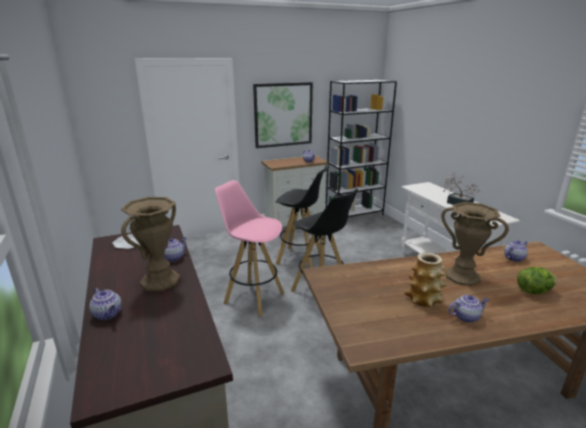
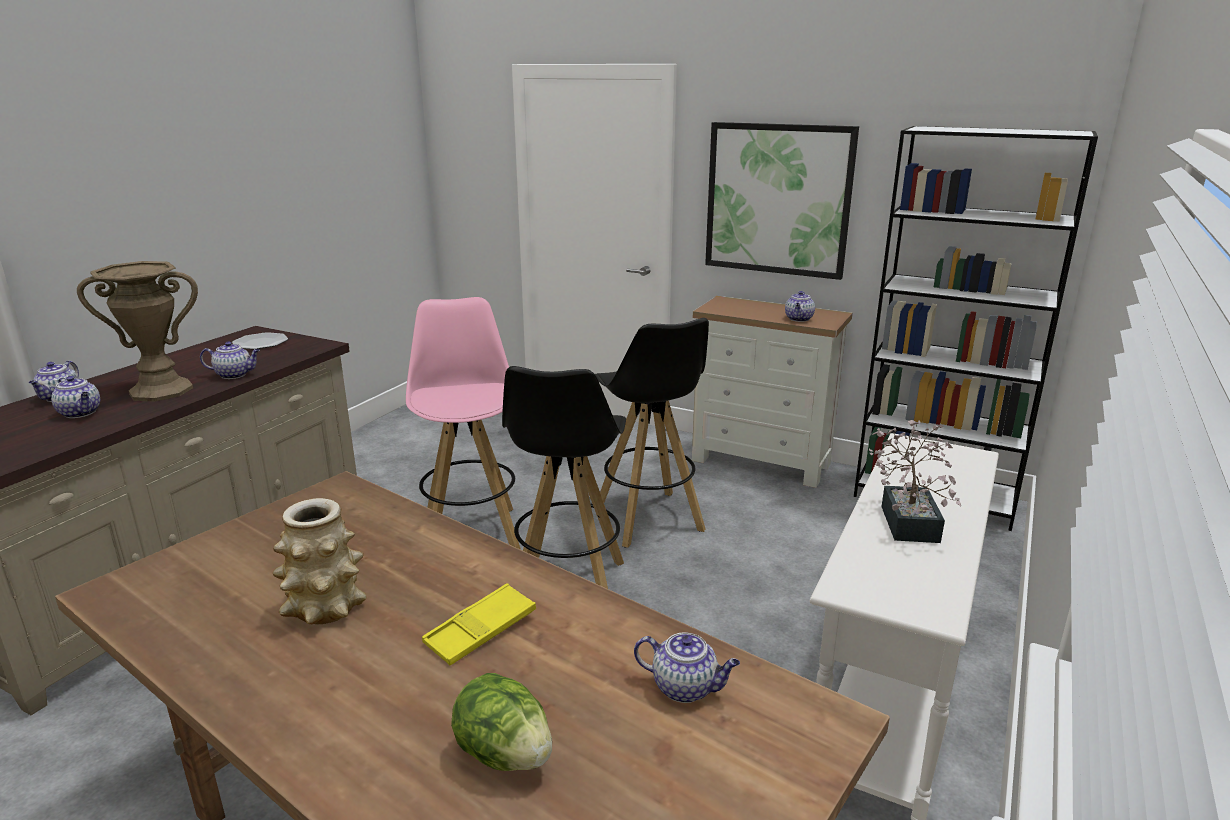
camera: 50 degrees right, 0 degrees up
brown vase [441,202,509,286] -> yellow tray [422,583,536,665]
teapot [448,295,489,323] -> teapot moved to [51,376,100,418]

